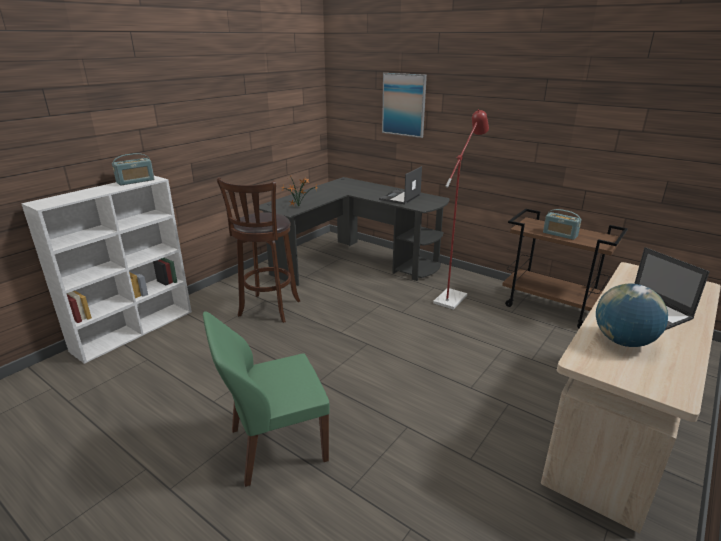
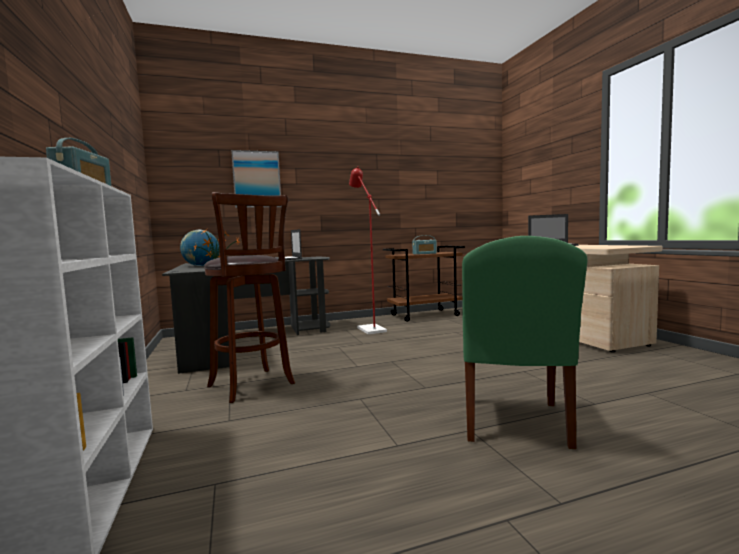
camera: 55 degrees left, 20 degrees down
globe [596,284,668,347] -> globe moved to [180,230,219,266]

